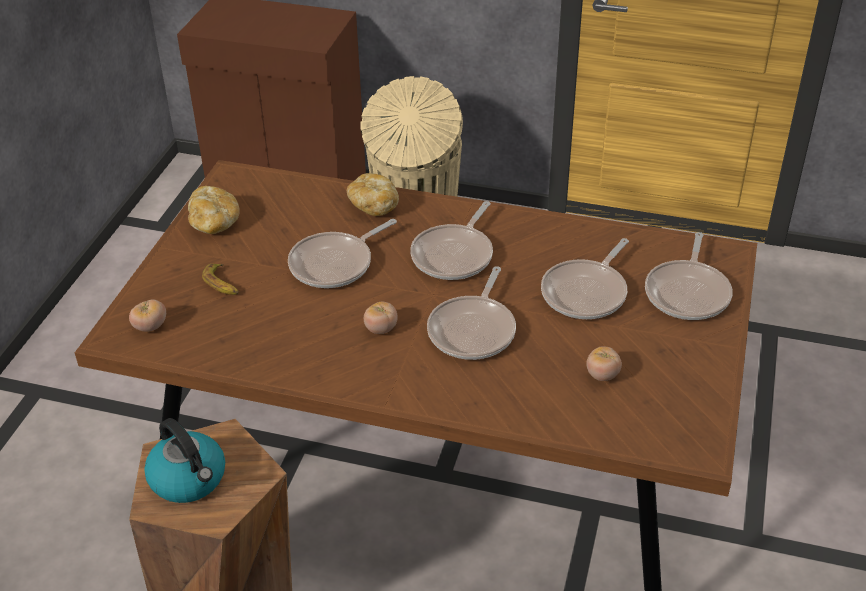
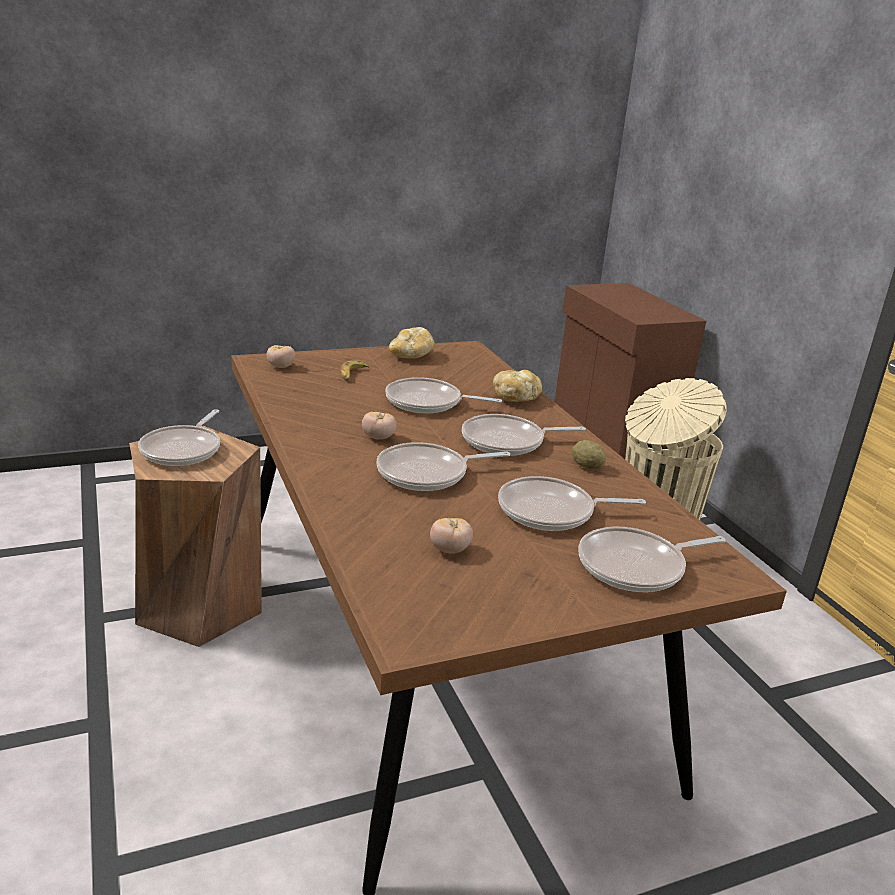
camera: 50 degrees right, 15 degrees down
kettle [144,418,225,503] -> frying pan [138,409,220,466]
none -> potato [572,440,606,469]

